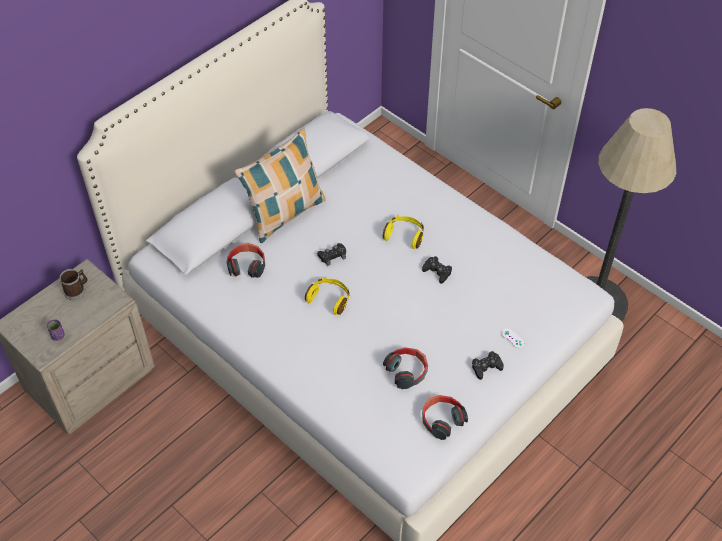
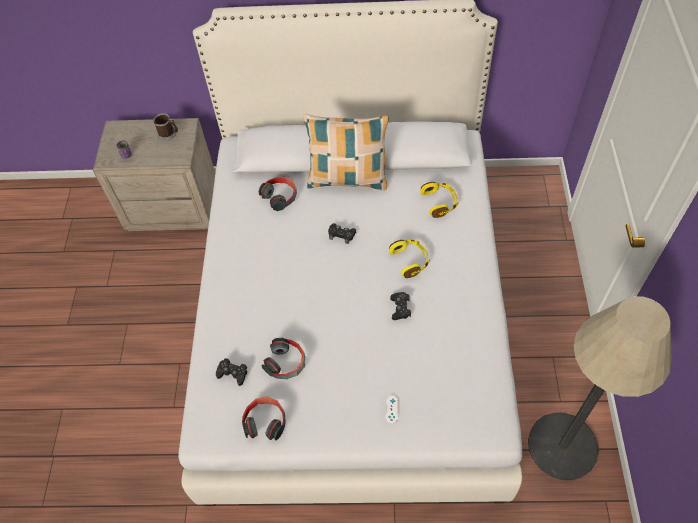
camera: 50 degrees right, 5 degrees up
yellow headphones [305,277,349,315] -> yellow headphones moved to [421,182,458,218]
black game controller [472,351,504,380] -> black game controller moved to [216,358,247,386]

